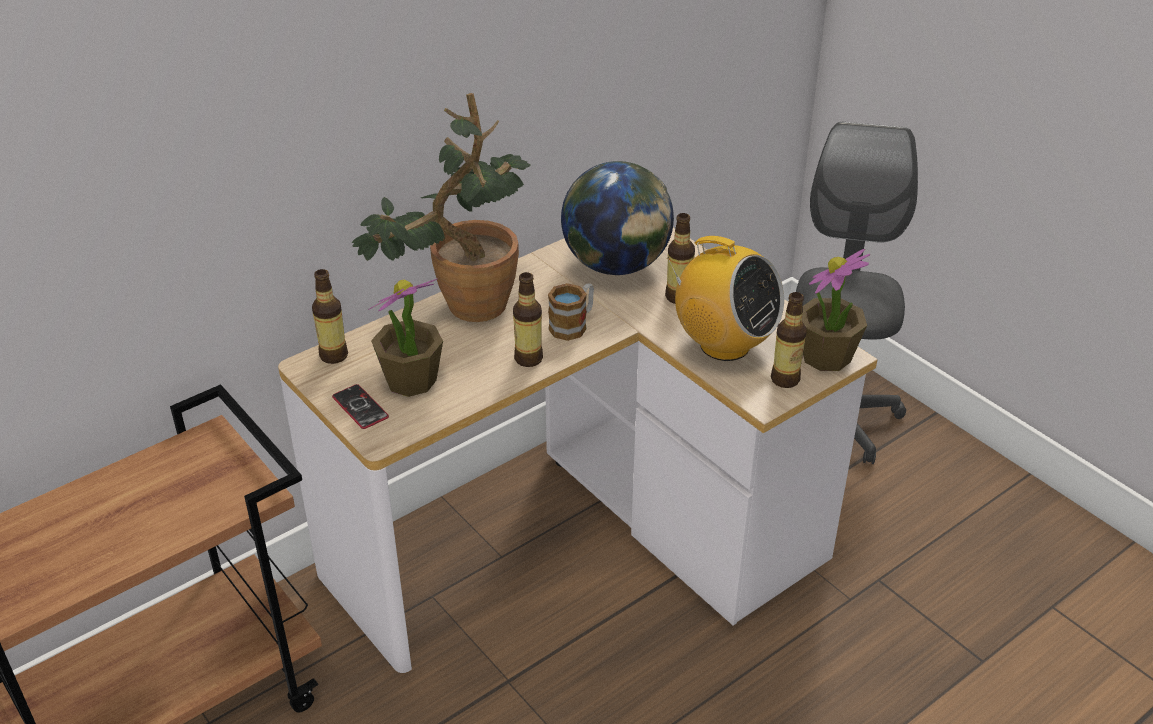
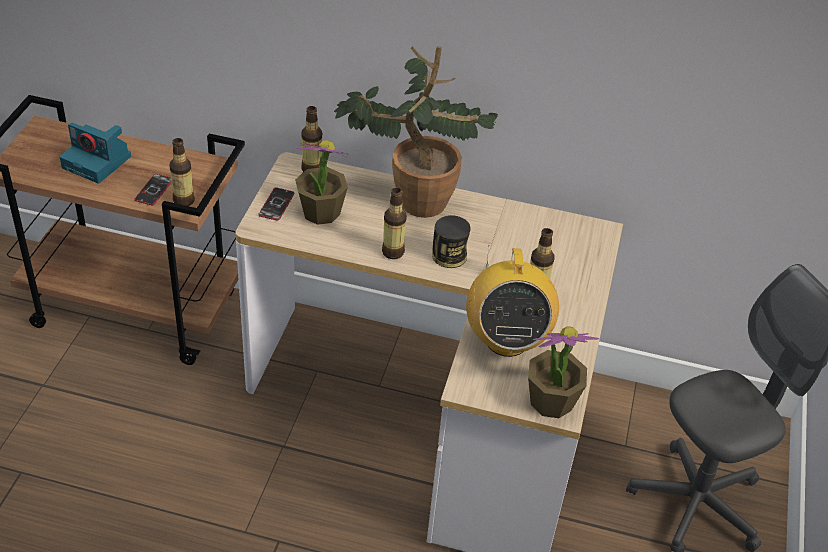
camera: 50 degrees right, 5 degrees up
mug [548,283,594,341] -> can [432,215,471,268]
globe [561,161,674,275] -> none
bottle [771,292,807,388] -> bottle moved to [169,138,195,206]
none -> camera [59,122,131,184]
none -> phone [134,174,172,205]

